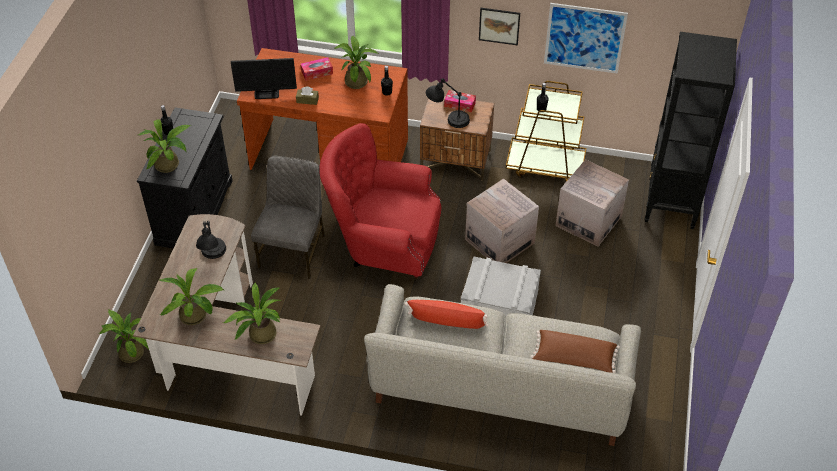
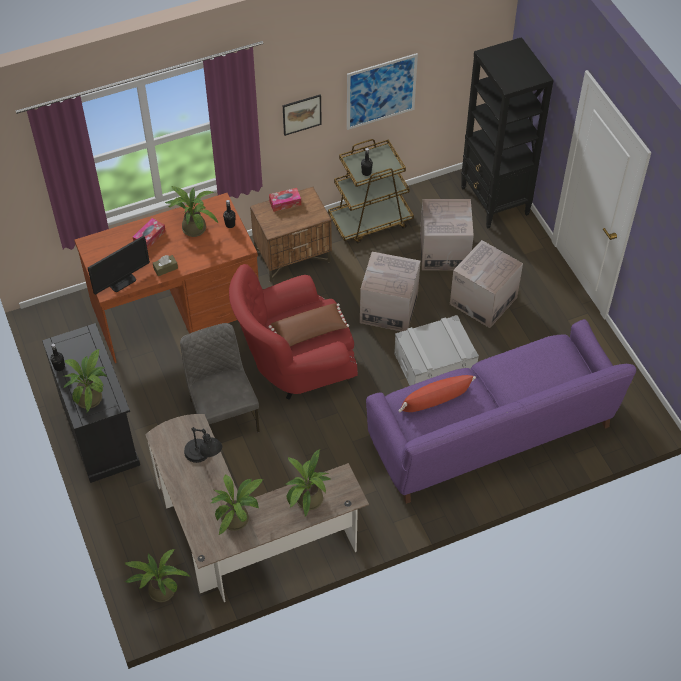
camera: 35 degrees left, 5 degrees up
grey sofa [364,284,641,446] -> purple sofa [366,319,636,504]
black table lamp [426,78,470,128] -> none
brown pillow [531,330,620,373] -> brown pillow moved to [269,303,349,347]
none -> cardboard box [450,240,523,328]

